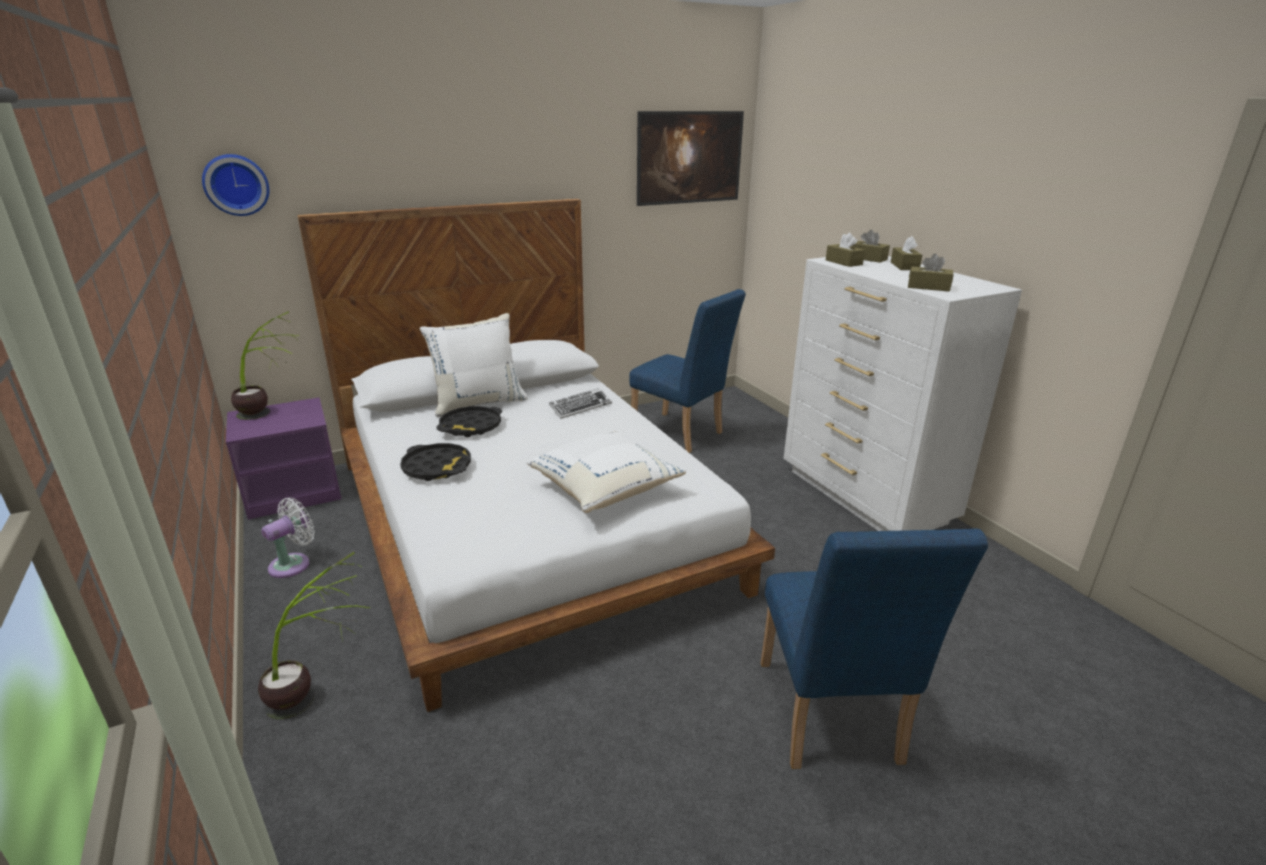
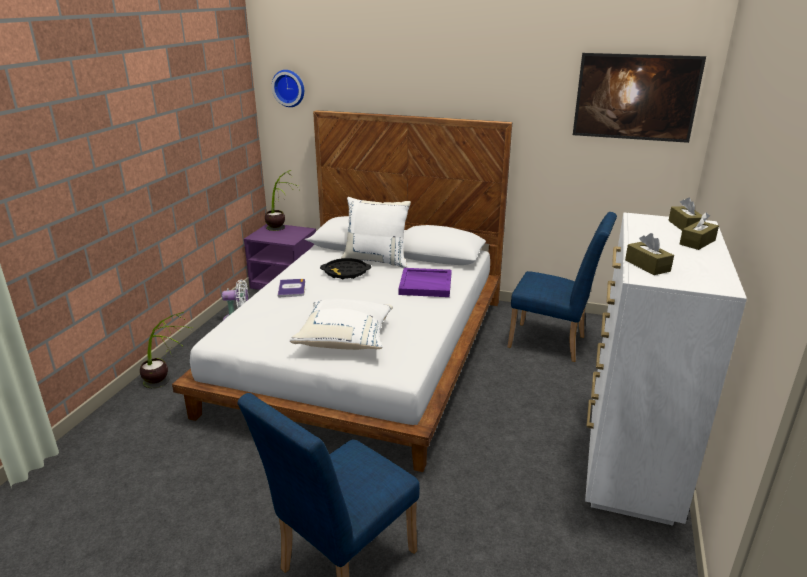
camera: 45 degrees right, 0 degrees up
black tray [400,443,471,481] -> book [278,279,305,297]
keyboard [549,388,612,419] -> purple tray [399,268,452,297]
blue chair [629,289,746,453] -> blue chair turned 60 degrees counterclockwise [508,212,617,362]
brown tissue box [826,233,865,267] -> none

